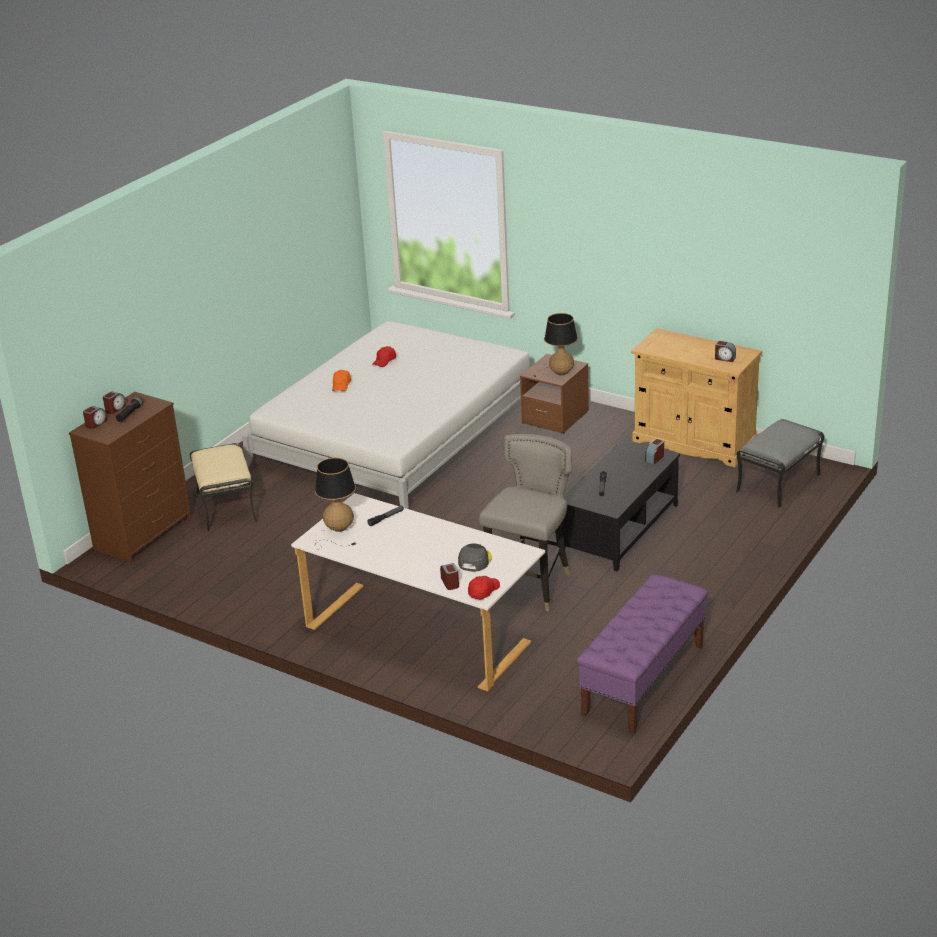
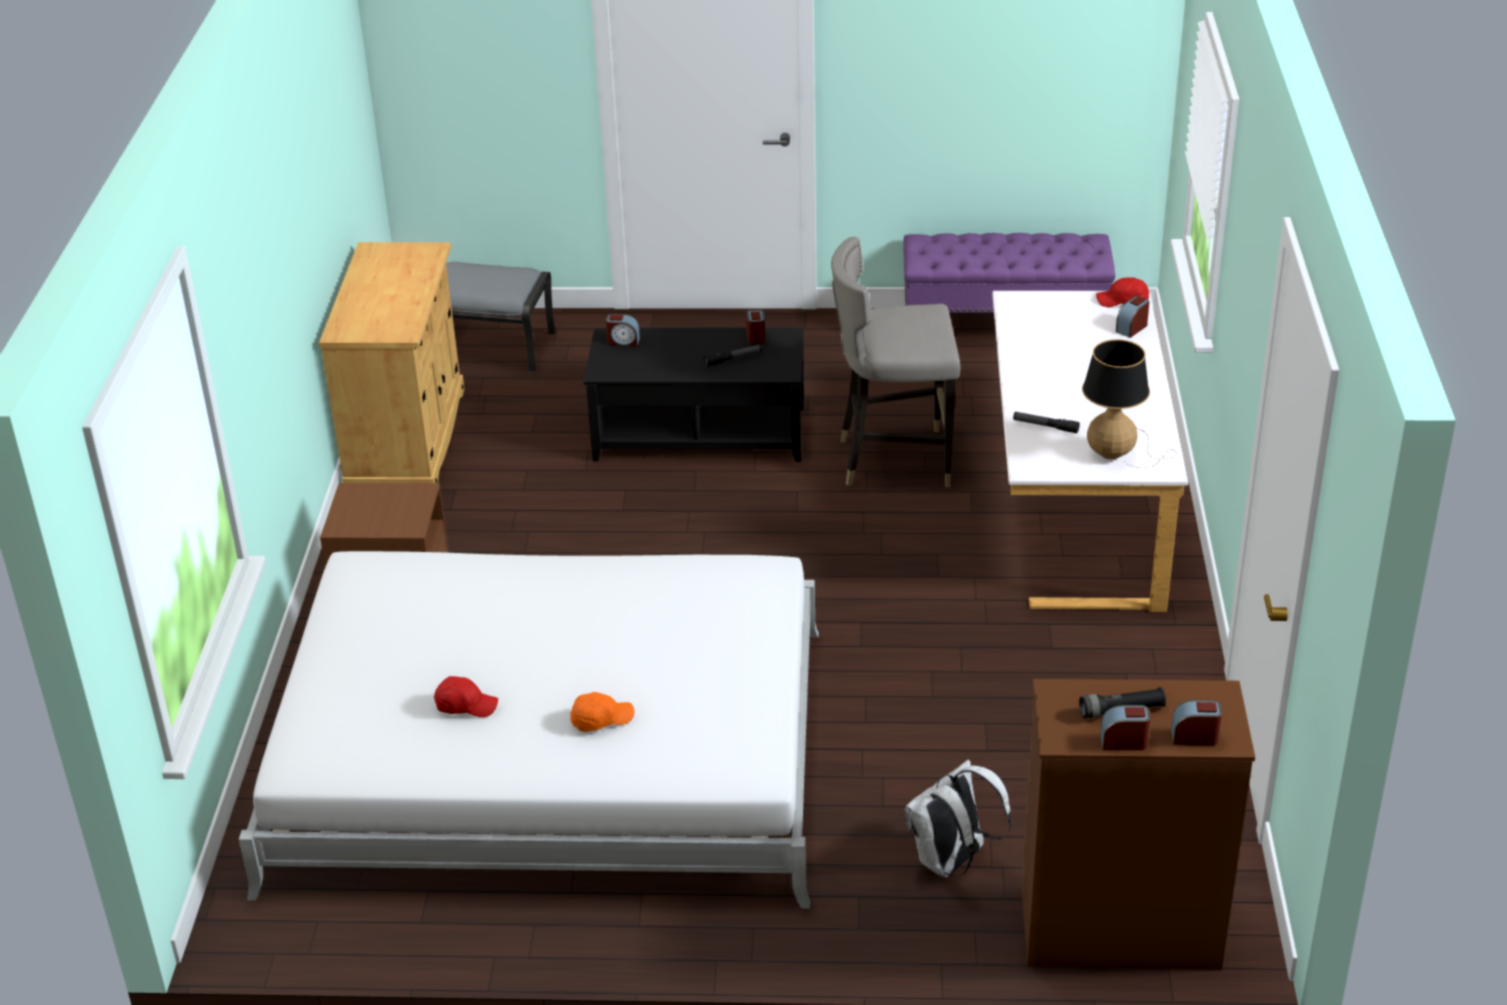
camera: 120 degrees left, 5 degrees up
beige ottoman [190,443,257,532] -> white backpack [905,760,1012,877]
grey cap [458,543,492,572] -> none
table lamp [534,313,578,377] -> none
alarm clock [715,341,736,362] -> alarm clock moved to [746,310,766,345]

